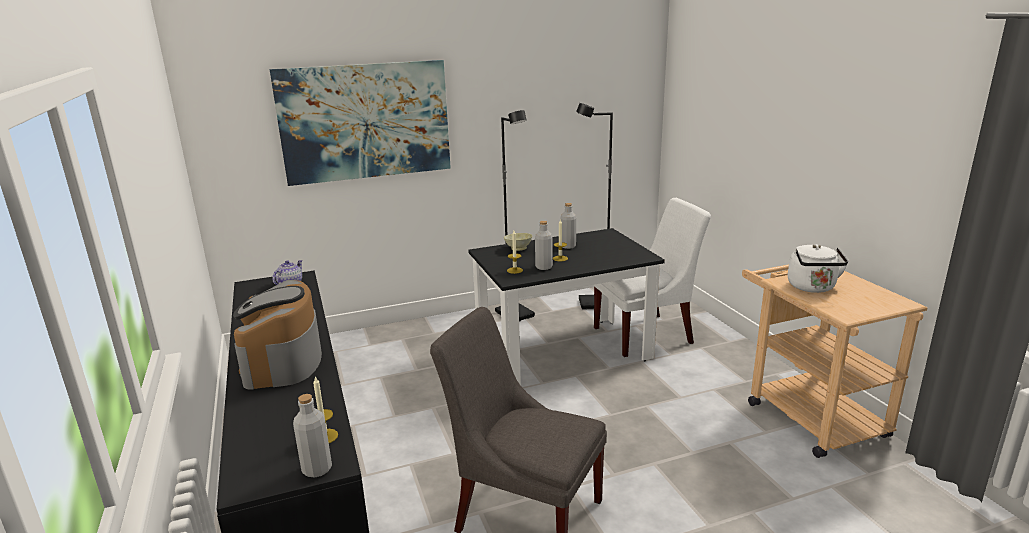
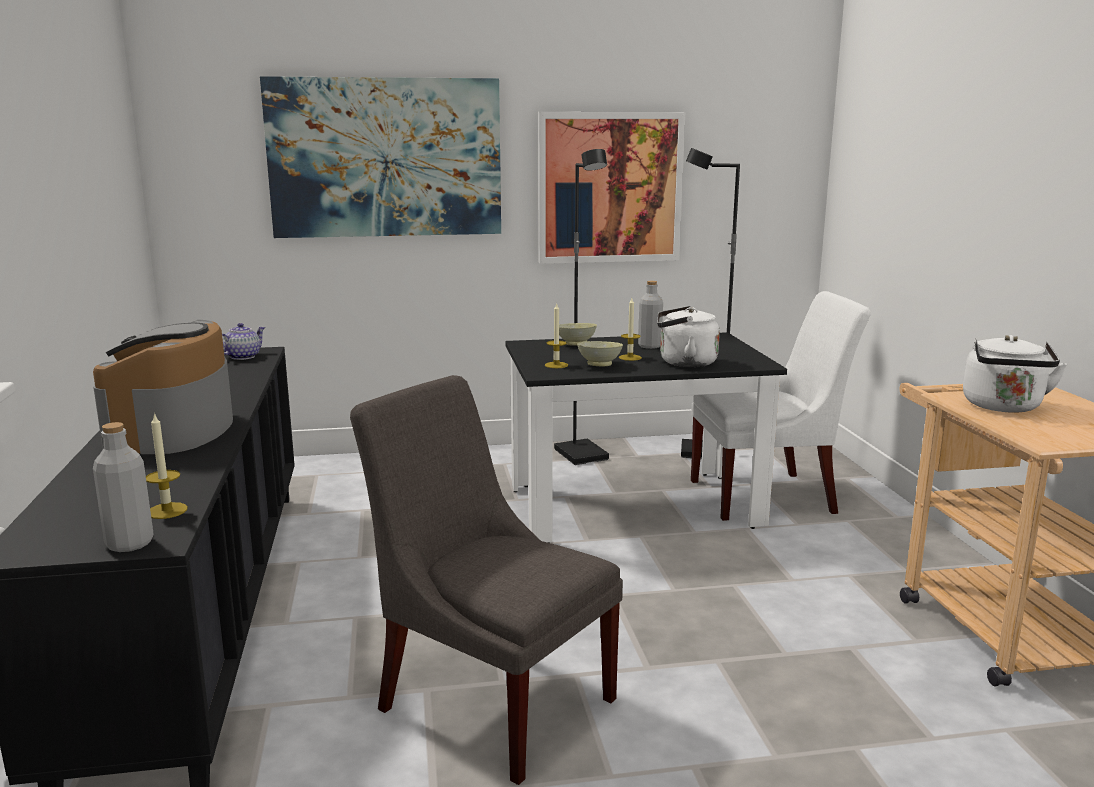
camera: 10 degrees right, 5 degrees down
grey bottle [535,221,553,270] -> beige bowl [577,341,623,366]
none -> picture [538,112,685,264]
none -> white kettle [657,306,720,367]

